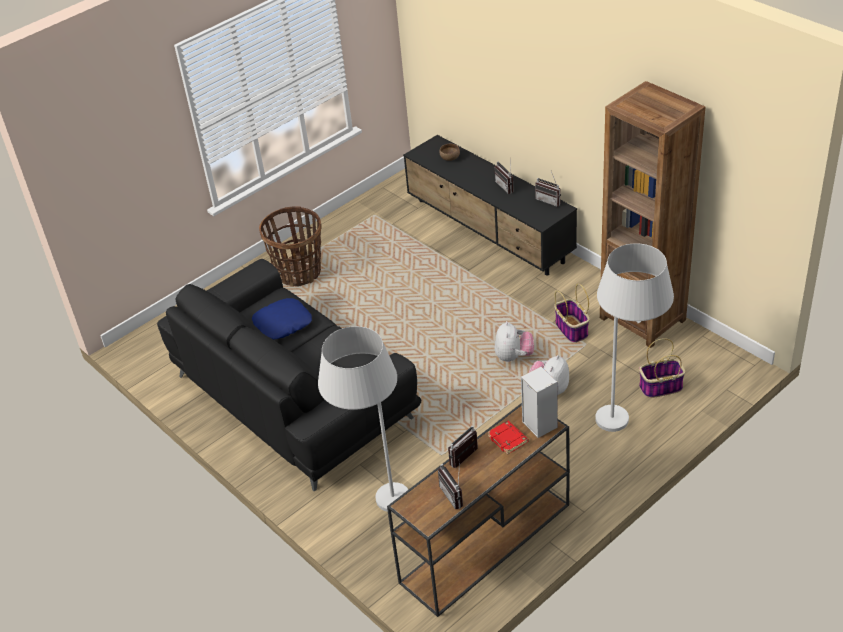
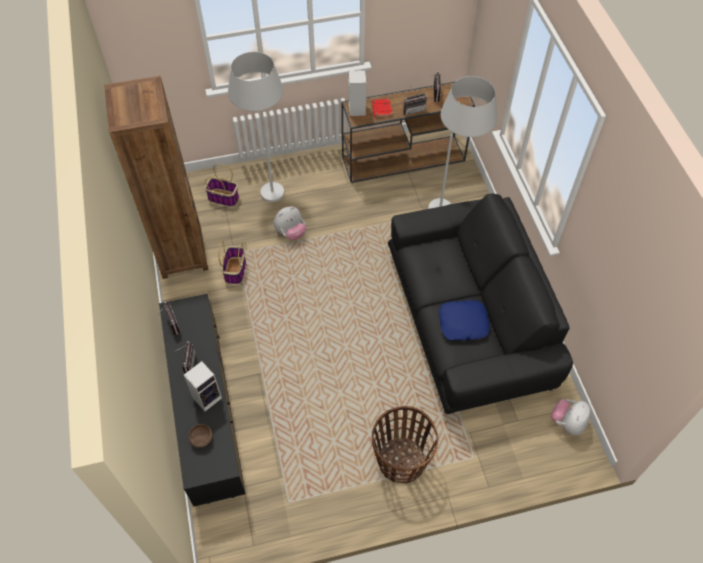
camera: 155 degrees left, 15 degrees up
plush toy [494,321,534,362] -> plush toy moved to [551,399,591,435]
none -> speaker [184,361,222,411]

